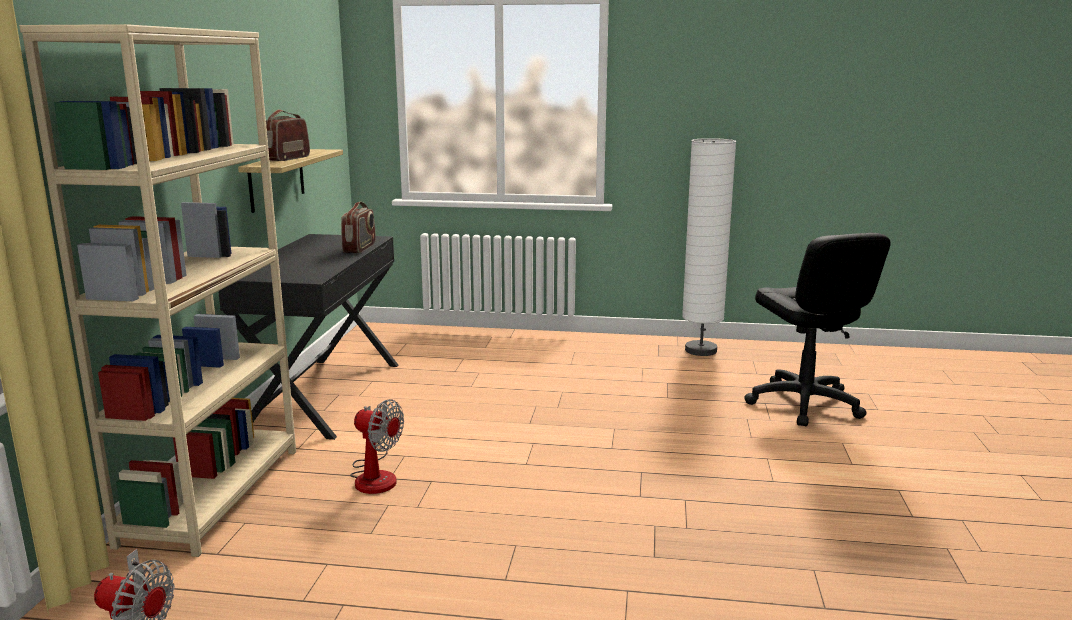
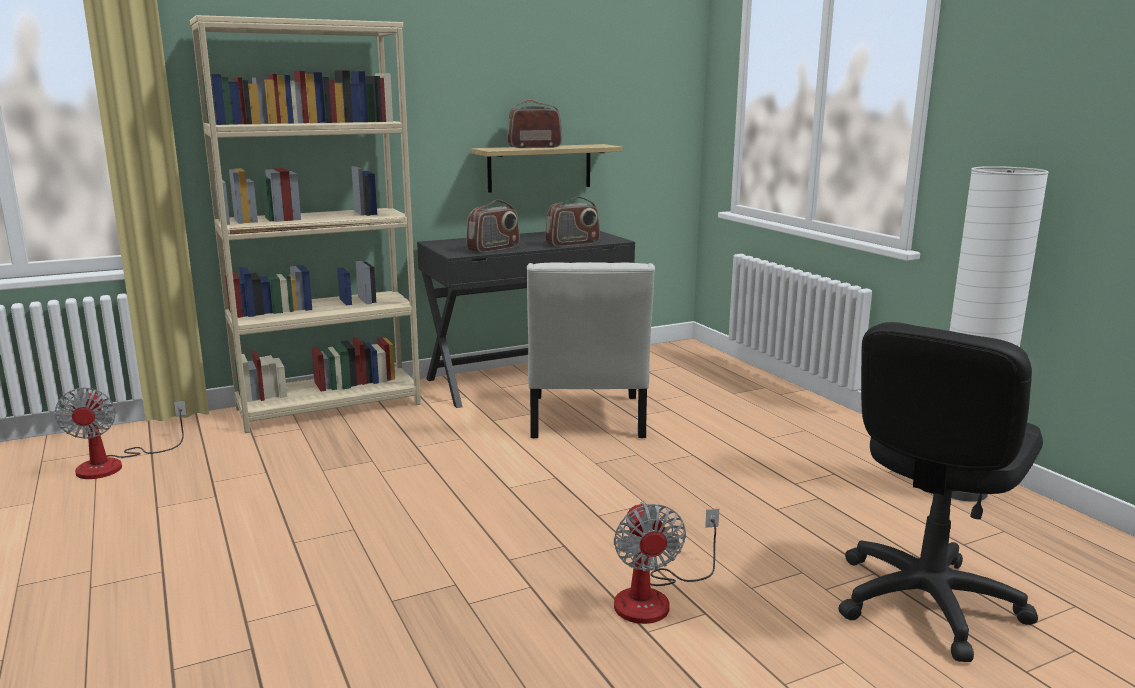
camera: 55 degrees right, 0 degrees up
fan [350,399,404,494] -> fan moved to [614,502,719,624]
none -> radio [466,200,520,252]
none -> white chair [527,262,655,438]

